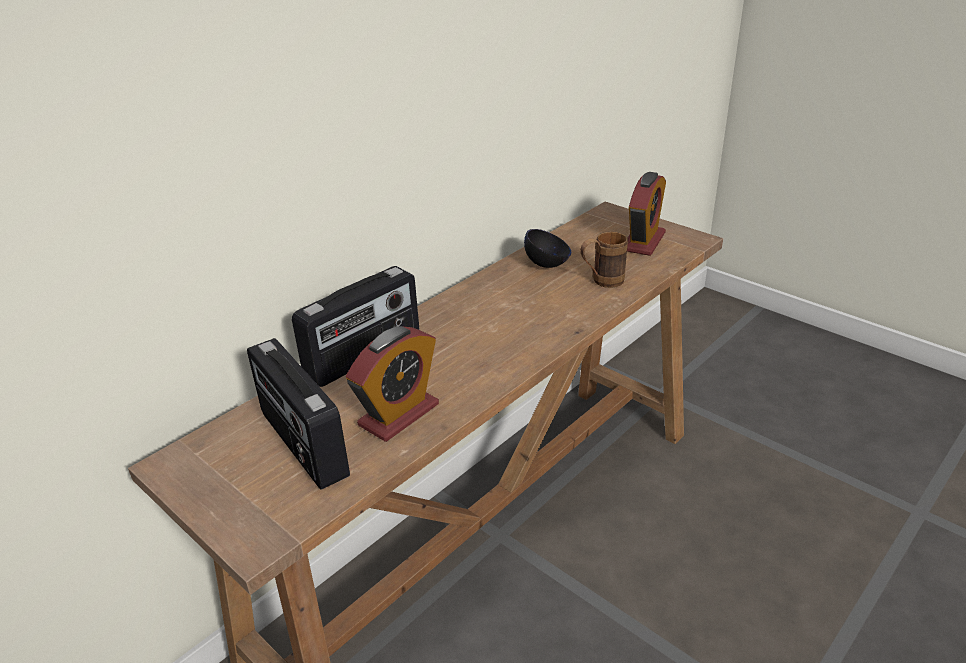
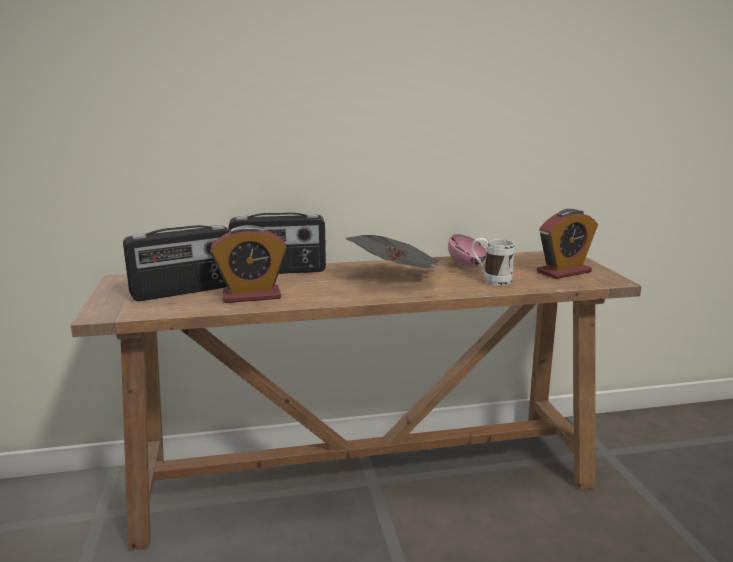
camera: 35 degrees right, 15 degrees down
radio [247,338,350,490] -> radio turned 120 degrees counterclockwise [123,225,231,301]
black bowl [524,229,571,268] -> pink bowl [448,234,486,267]
brown mug [580,232,628,288] -> white mug [472,238,515,286]
none -> newspaper [346,235,439,269]

